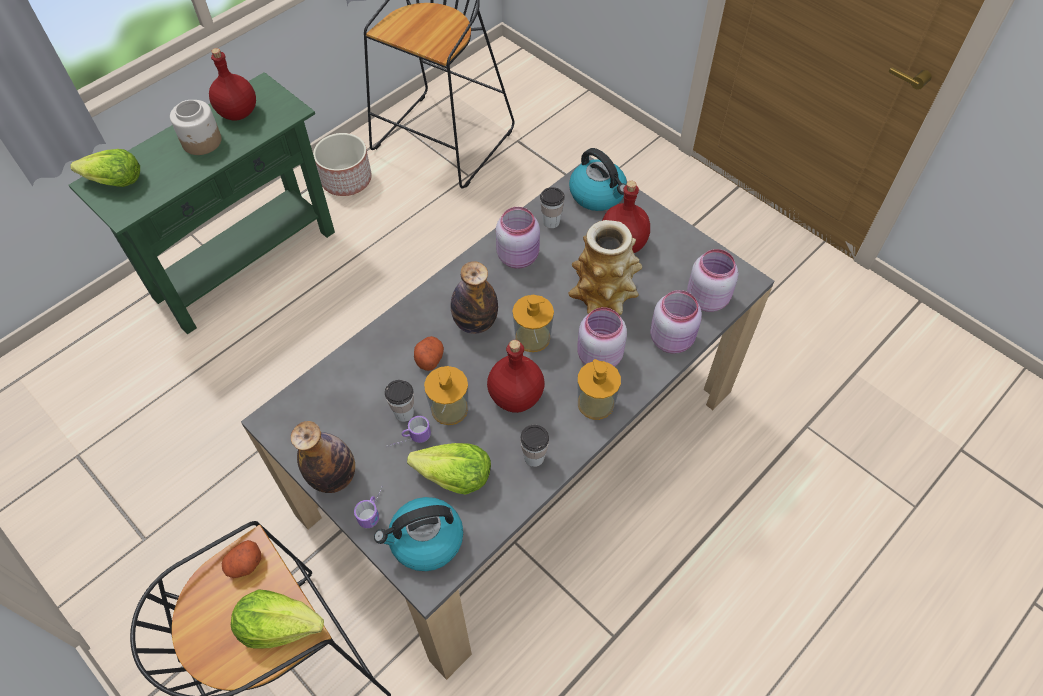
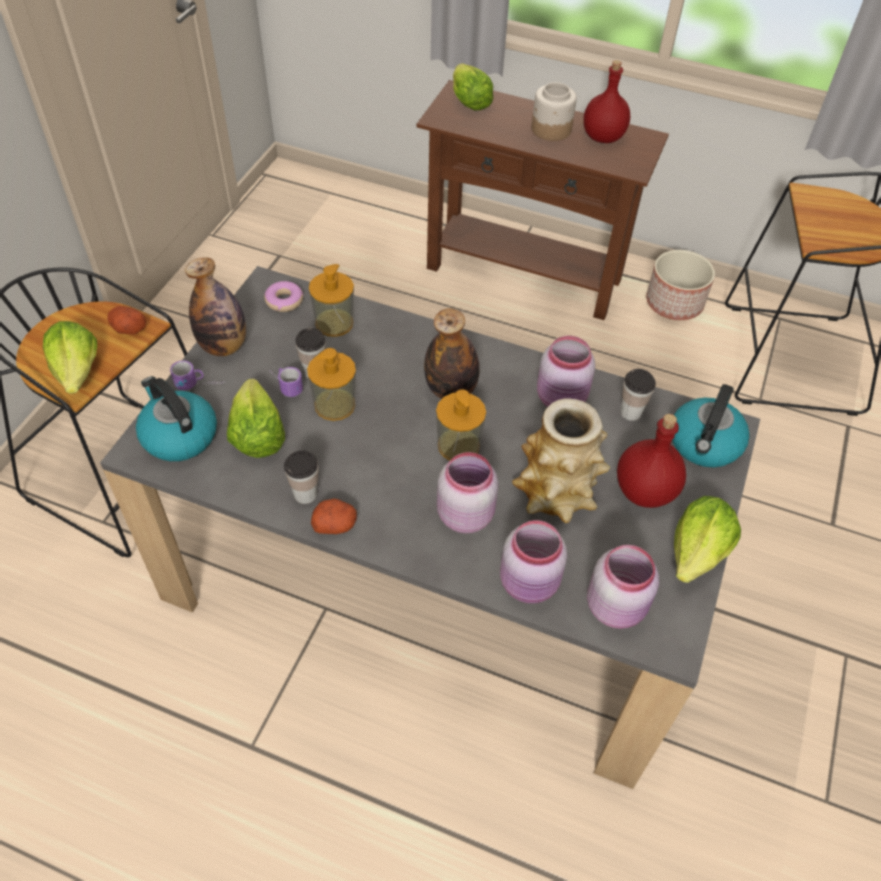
camera: 65 degrees right, 5 degrees down
green console table [69,72,335,334] -> brown console table [416,80,669,320]
potato [414,336,444,371] -> potato moved to [311,499,357,534]
red bottle [487,340,545,413] -> none
soap dispenser [578,359,621,420] -> soap dispenser moved to [309,264,354,337]
none -> donut [264,281,304,312]
none -> lettuce [674,496,741,583]

